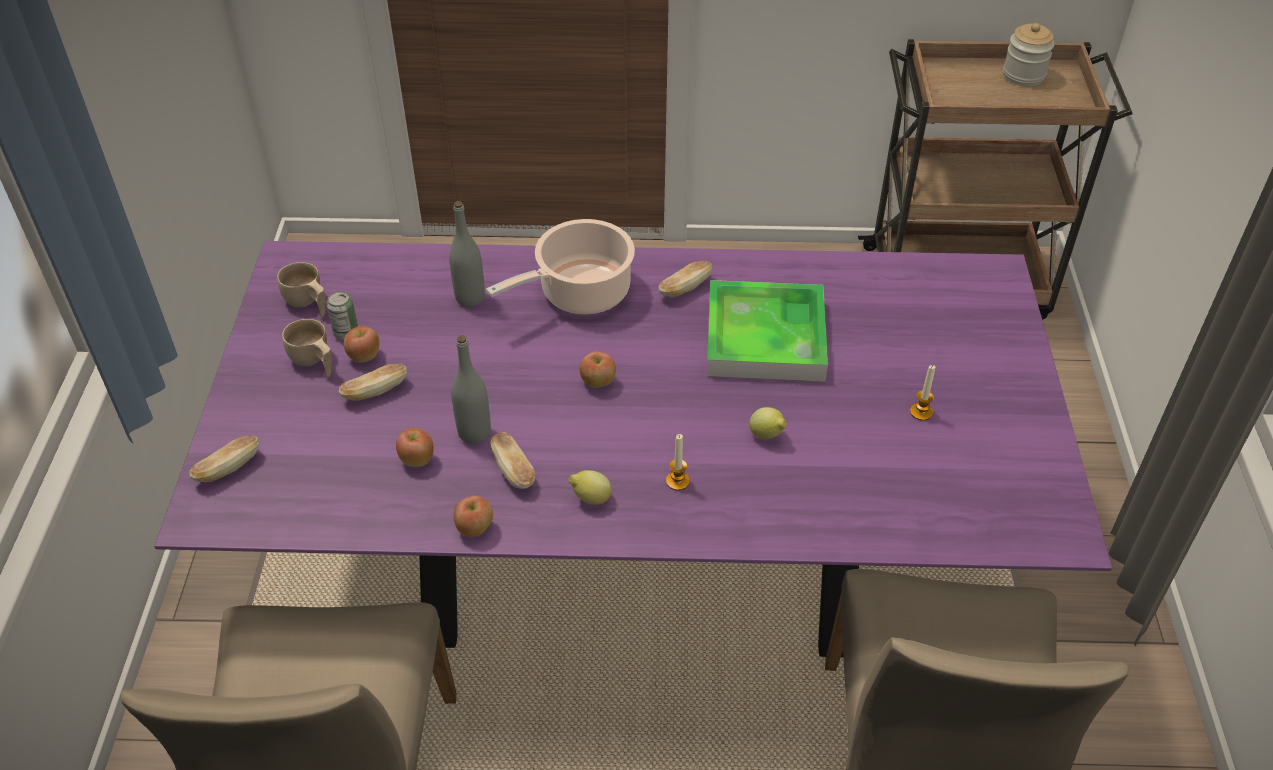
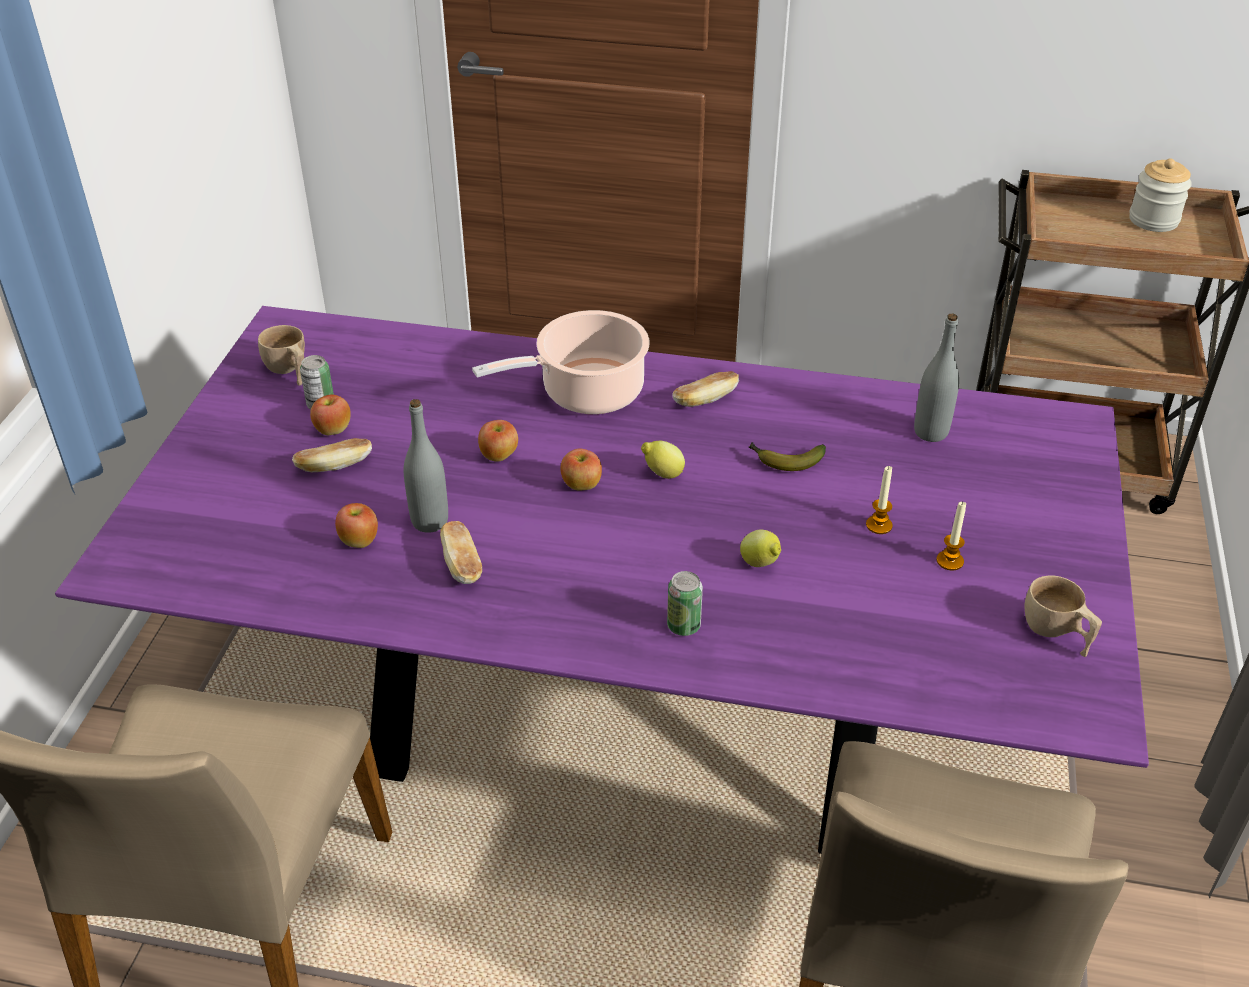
camera: 10 degrees right, 5 degrees down
bread [189,435,260,482] -> none
beige cup [282,319,332,378] -> beige cup moved to [1025,575,1102,657]
grey bottle [449,201,485,307] -> grey bottle moved to [914,313,959,442]
apple [454,496,493,537] -> apple moved to [478,420,518,462]
lemon [568,470,611,505] -> lemon moved to [641,441,685,479]
candle [666,434,690,491] -> candle moved to [866,466,893,534]
tray [707,280,828,382] -> banana [749,442,826,471]
none -> can [667,571,703,636]

